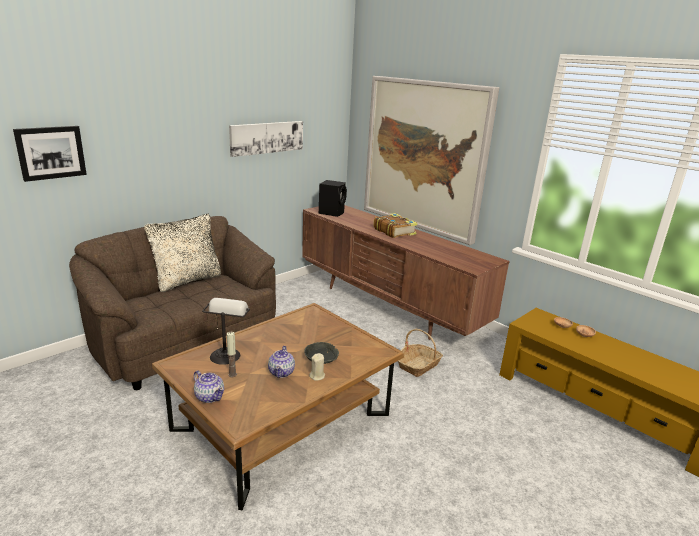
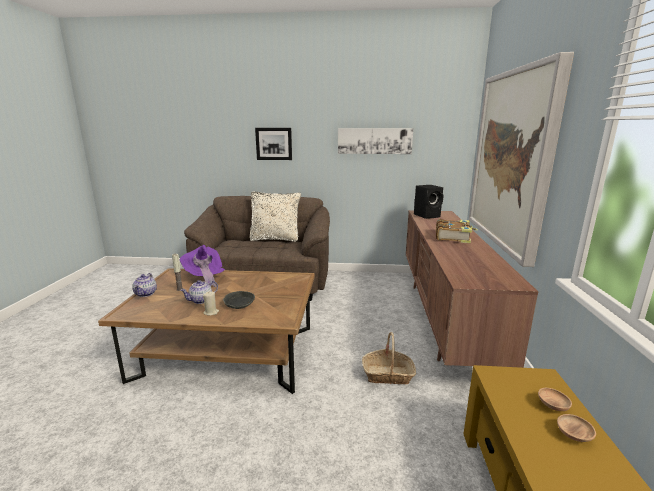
camera: 50 degrees right, 5 degrees down
picture [13,126,87,182] -> picture moved to [255,128,292,160]
table lamp [202,298,250,365] -> purple hat [180,245,225,287]

